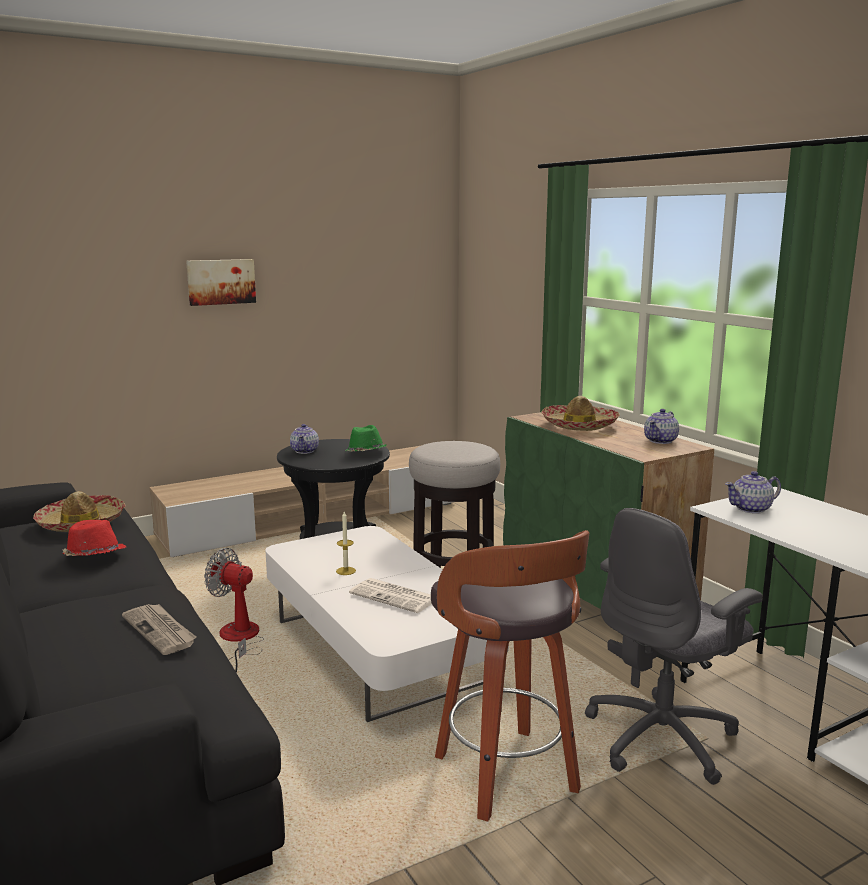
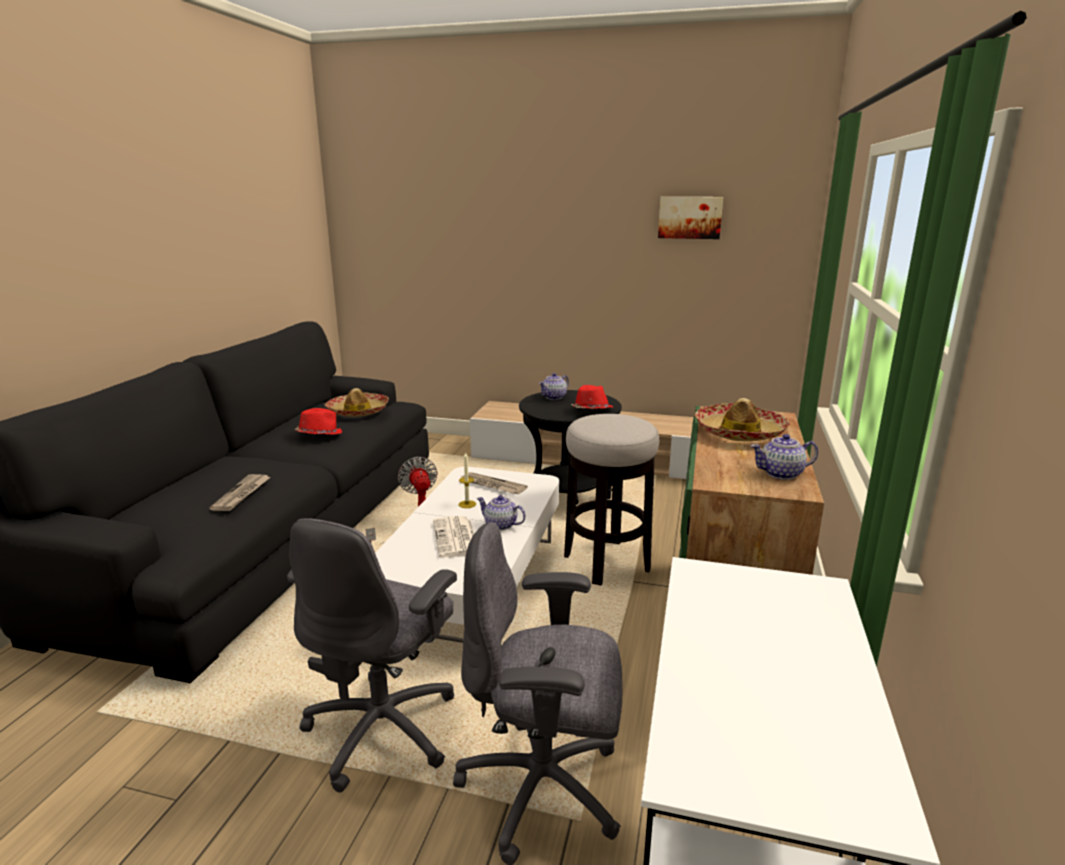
camera: 45 degrees right, 5 degrees up
picture [186,259,256,306] -> picture moved to [658,197,723,239]
green hat [345,425,386,452] -> red hat [571,385,613,409]
stool [431,530,589,821] -> grey office chair [287,518,457,793]
teapot [725,471,781,514] -> teapot moved to [477,495,526,530]
none -> newspaper [461,472,528,494]

